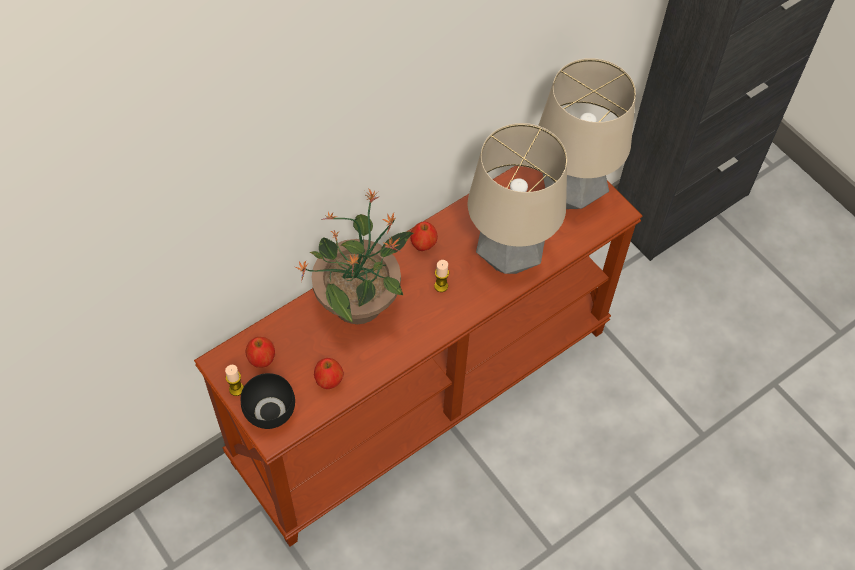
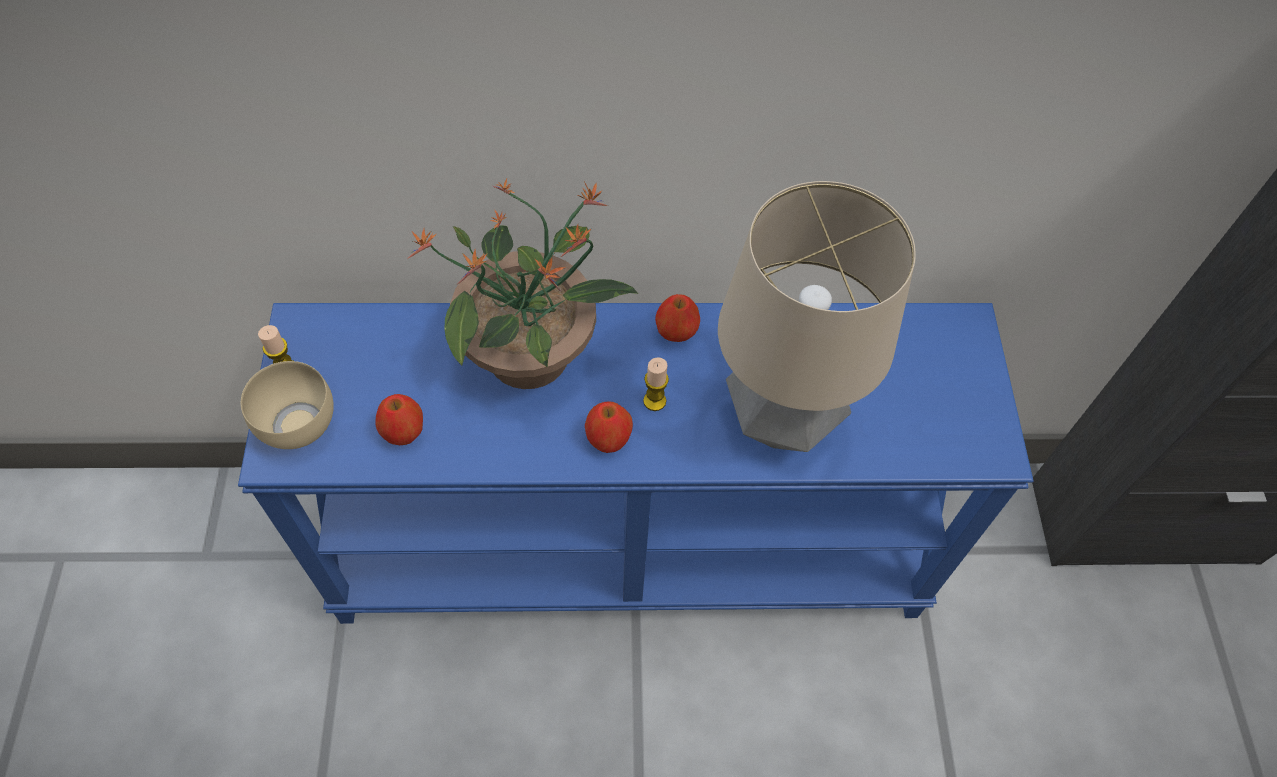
camera: 35 degrees right, 0 degrees up
brown console table [194,166,643,547] -> blue console table [238,303,1034,624]
black bowl [241,373,295,429] -> beige bowl [241,361,334,449]
apple [246,337,275,368] -> apple moved to [585,401,633,453]
table lamp [538,58,636,209] -> none

